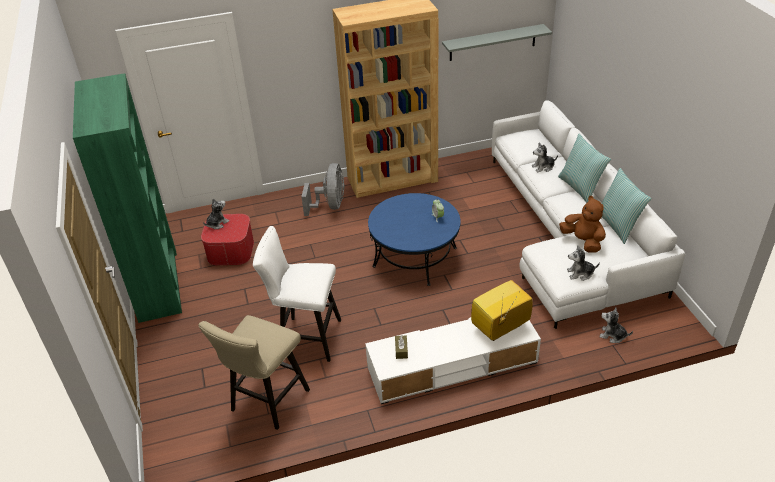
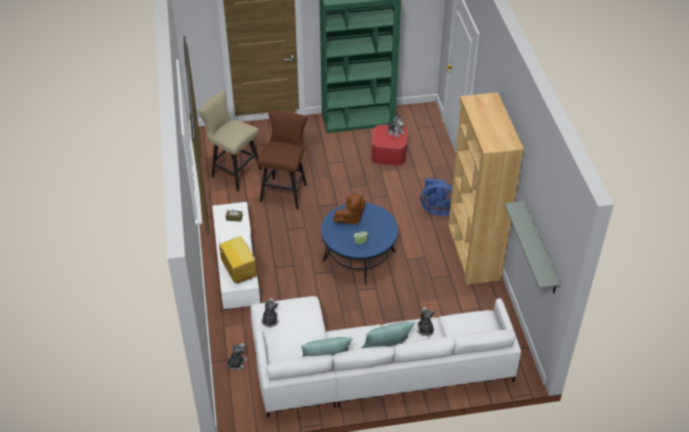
camera: 95 degrees right, 5 degrees up
white stool [253,226,341,362] -> brown stool [257,110,308,209]
grey fan [301,163,345,216] -> blue fan [420,178,452,216]
brown plush toy [559,196,606,253] -> brown plush toy moved to [333,194,365,225]

